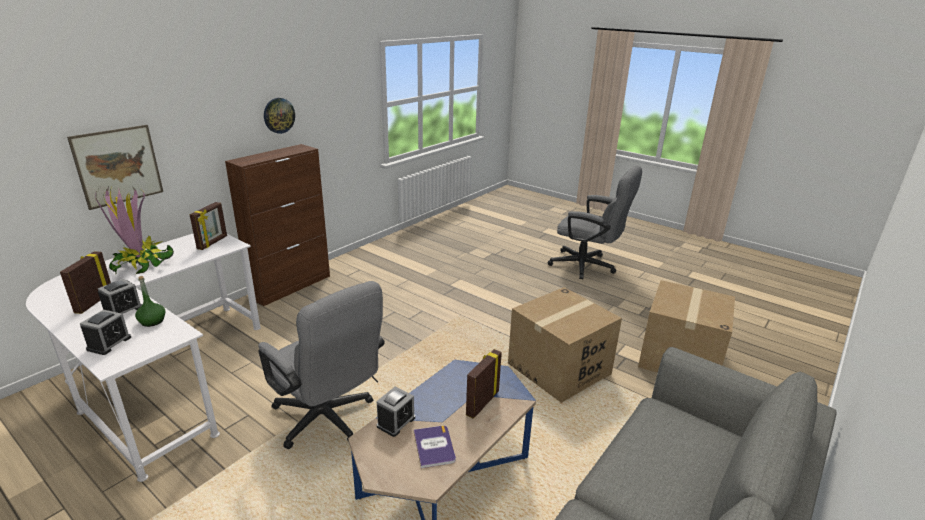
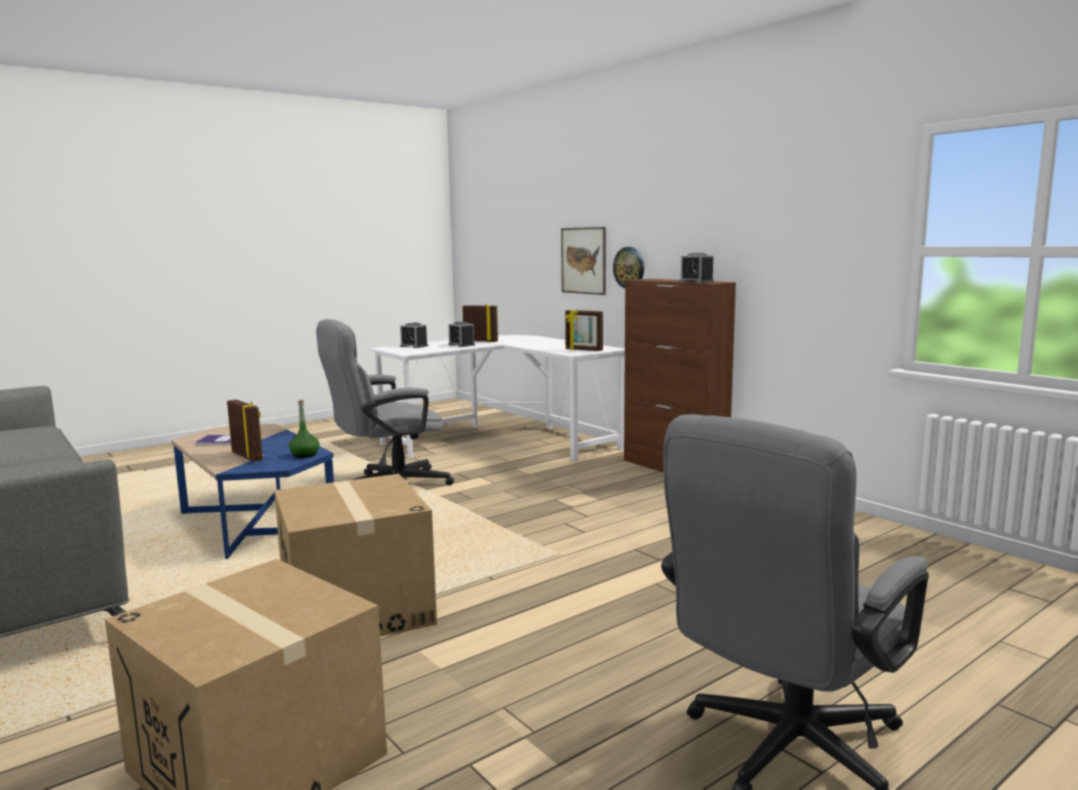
camera: 105 degrees right, 15 degrees down
potted plant [95,186,174,275] -> none
green bottle [135,276,165,327] -> green bottle moved to [289,400,319,458]
wall clock [264,98,295,134] -> wall clock moved to [613,247,644,288]
alarm clock [377,387,415,437] -> alarm clock moved to [679,253,714,283]

